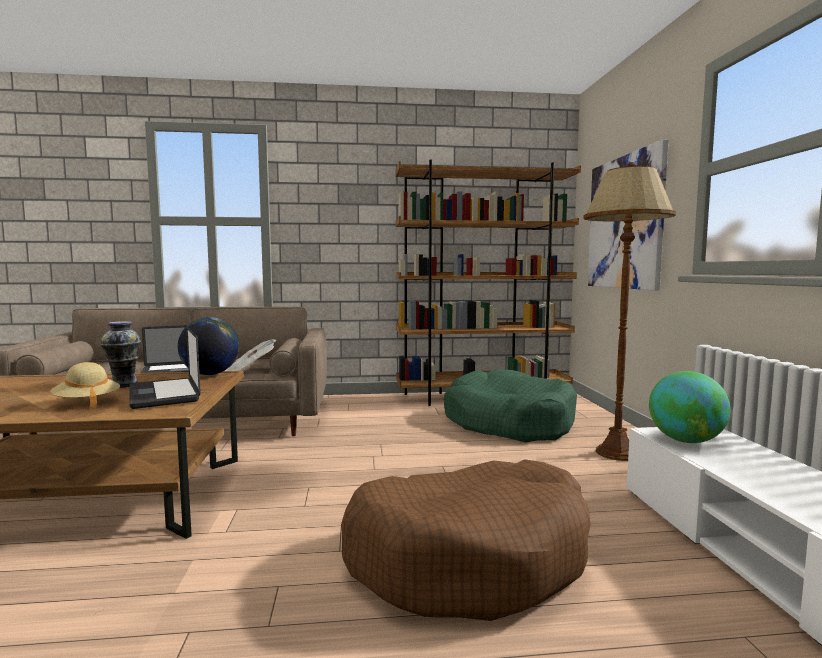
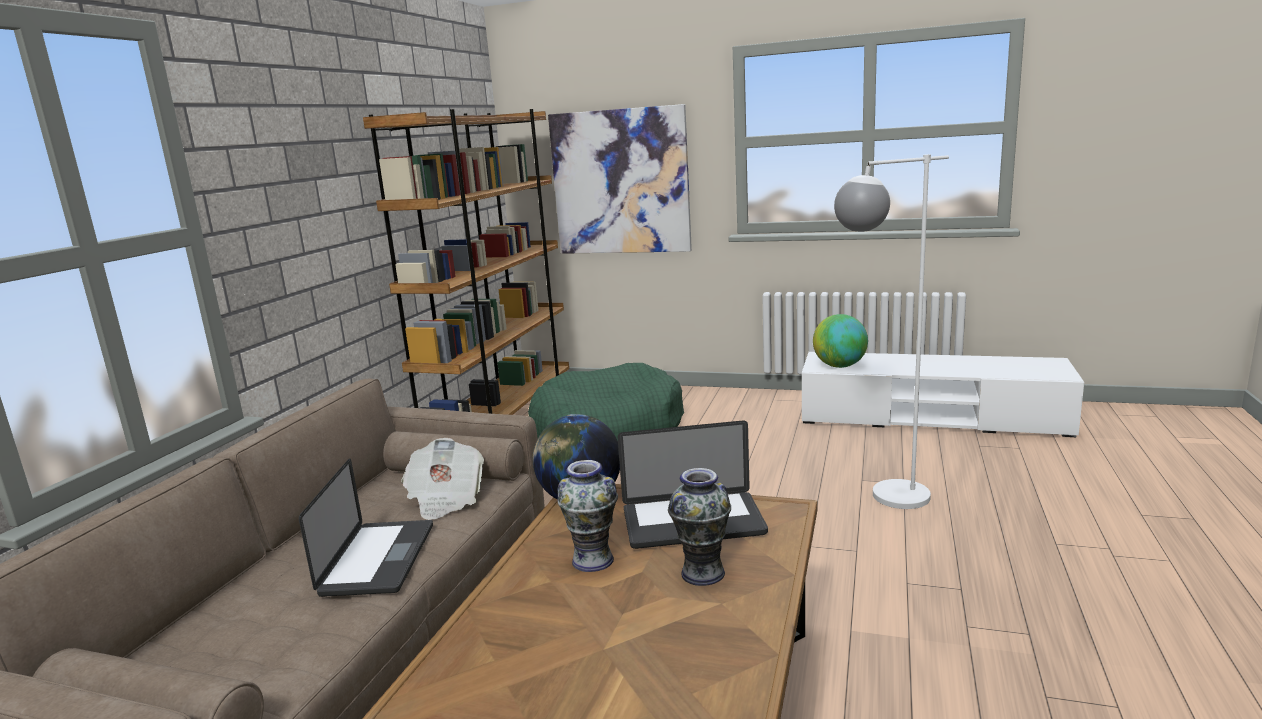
camera: 65 degrees left, 10 degrees up
beige hat [51,362,120,409] -> vase [668,468,731,586]
brown dog bed [341,459,591,621] -> white floor lamp [834,154,949,509]
brown floor lamp [583,162,676,461] -> none

